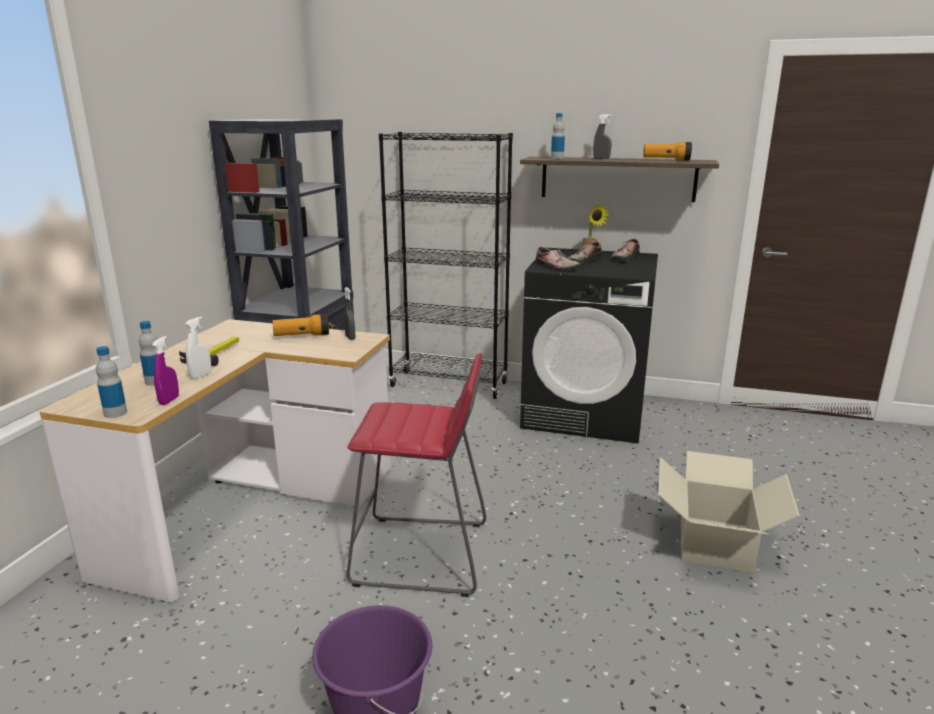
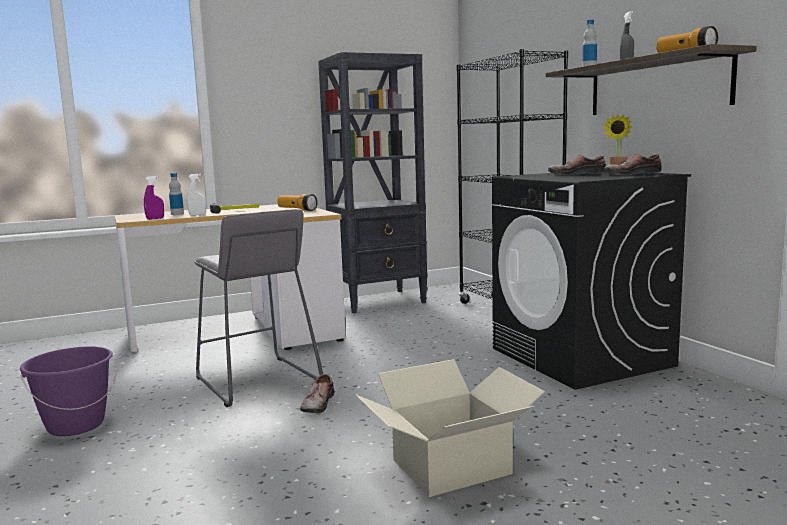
camera: 50 degrees right, 10 degrees down
bottle [96,346,127,418] -> none
grey spray bottle [344,287,355,340] -> none
red stool [346,353,486,597] -> grey stool [194,209,323,407]
shoe [535,247,580,270] -> shoe moved to [300,374,335,413]

